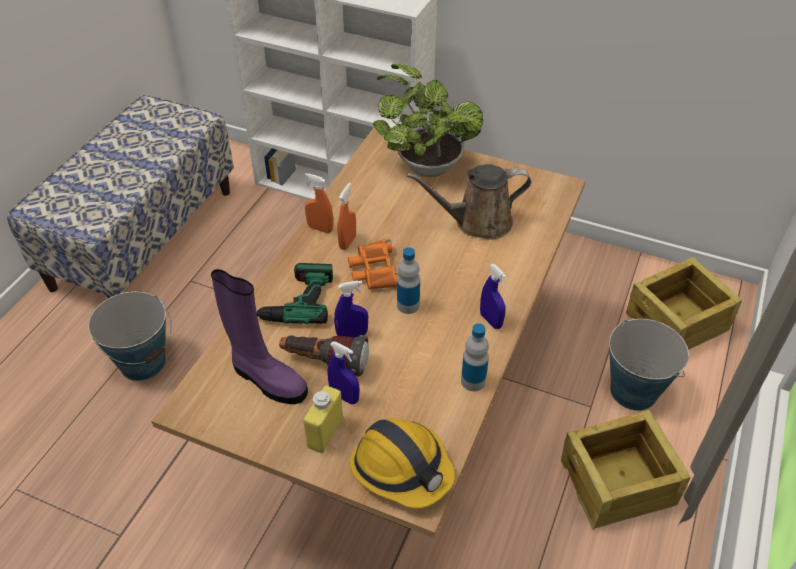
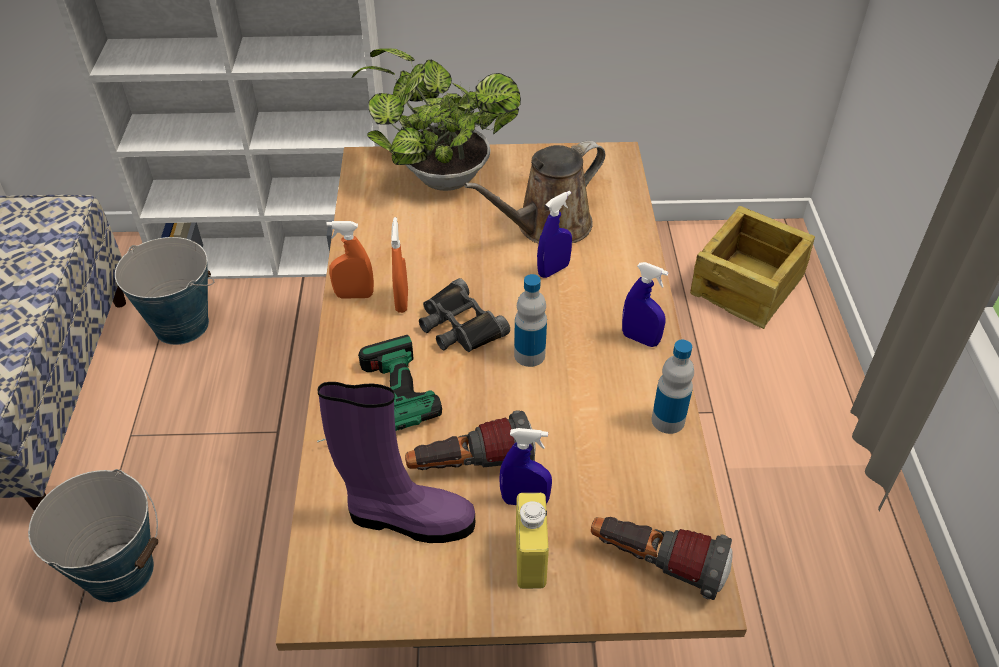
camera: 25 degrees left, 0 degrees up
blue spray bottle [334,280,368,338] -> blue spray bottle moved to [537,191,572,278]
orange binoculars [348,238,399,290] -> black binoculars [419,278,510,352]
hard hat [350,418,455,508] -> flashlight [591,517,733,600]
crate [561,410,691,530] -> none
bucket [609,319,689,411] -> bucket moved to [115,237,215,345]

